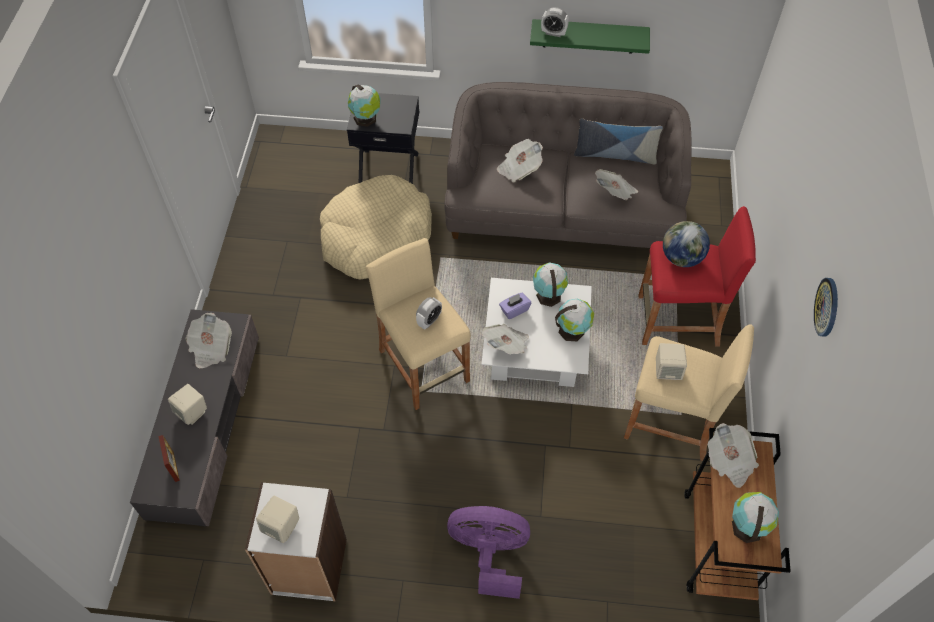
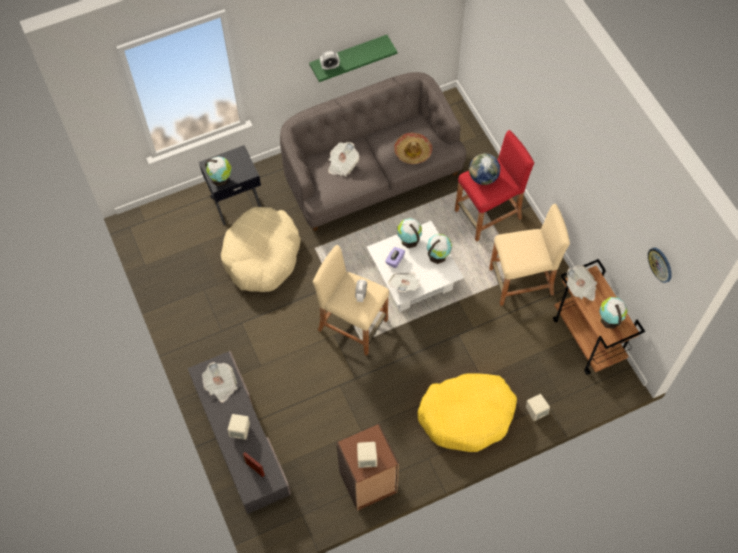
camera: 30 degrees left, 5 degrees up
white bookcase [245,482,347,602] -> brown bookcase [336,424,399,511]
purple fan [447,506,530,599] -> yellow dog bed [417,373,517,452]
pillow [574,118,663,165] -> none
newspaper [595,169,638,200] -> hat [394,132,432,164]
beige speaker [656,343,687,380] -> beige speaker moved to [526,394,550,421]
wall clock [814,278,838,337] -> wall clock moved to [648,248,672,283]

